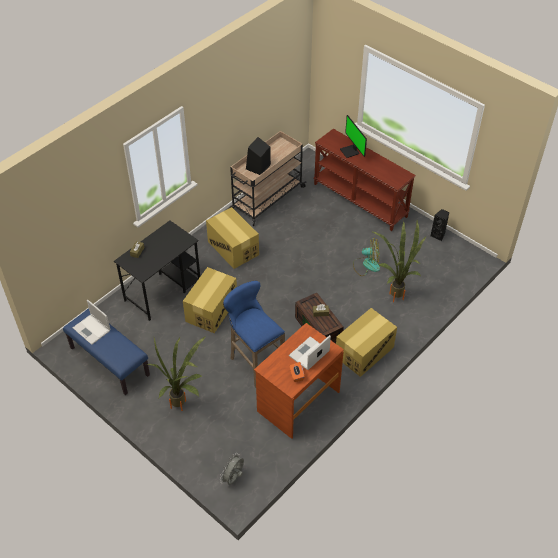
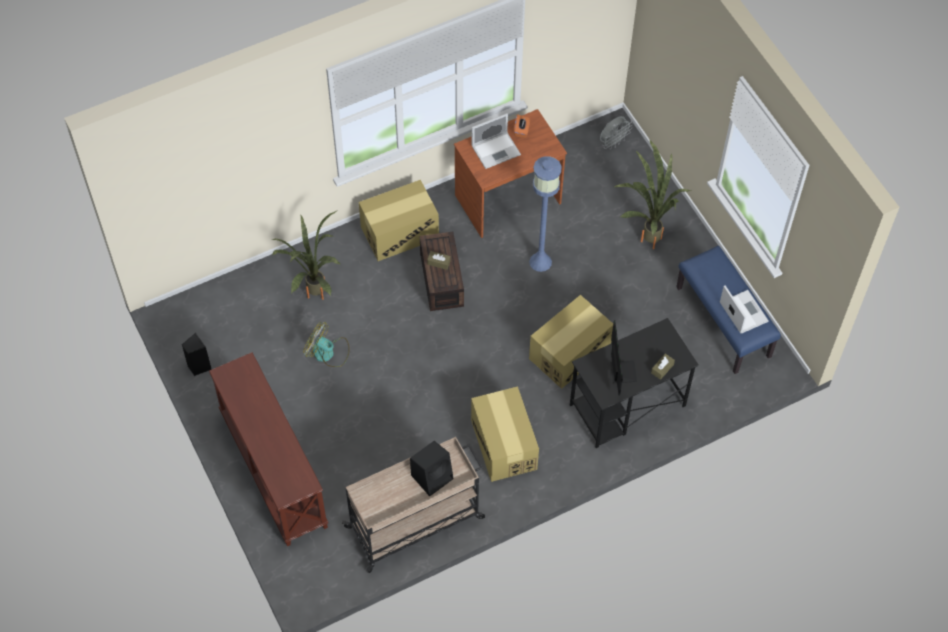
camera: 160 degrees left, 10 degrees up
blue stool [223,281,285,388] -> blue floor lamp [529,156,562,272]
monitor [340,115,367,158] -> monitor moved to [610,320,637,396]

